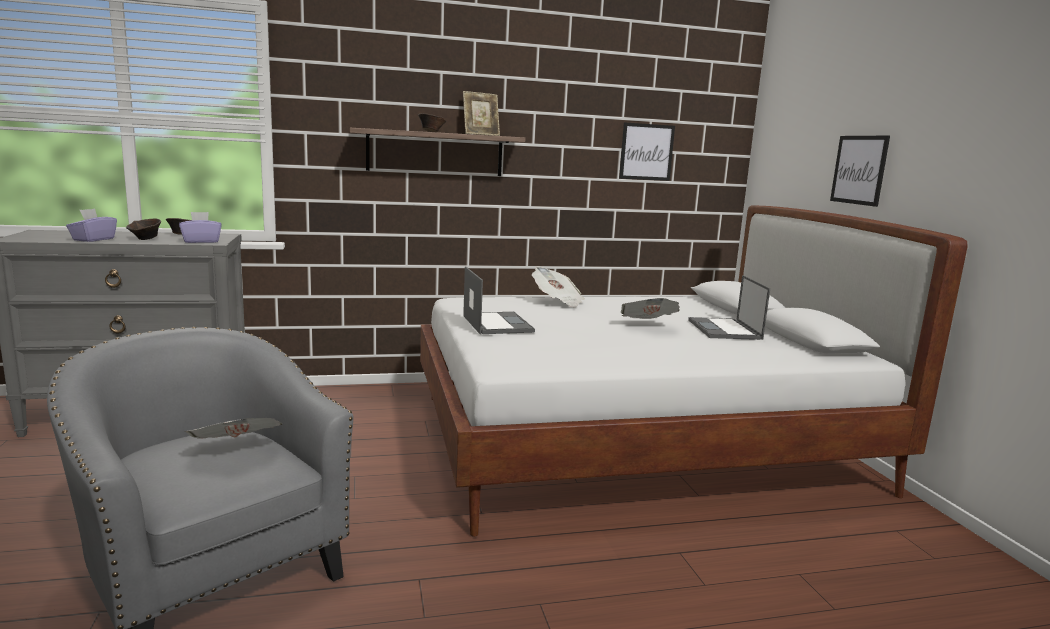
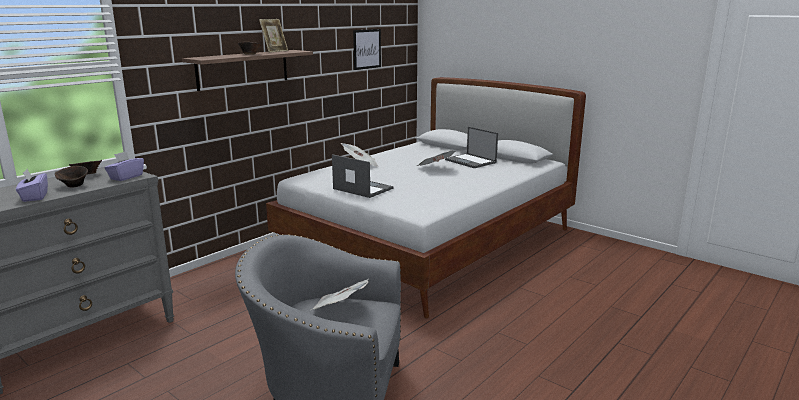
camera: 35 degrees left, 5 degrees up
picture [830,136,890,207] -> none

